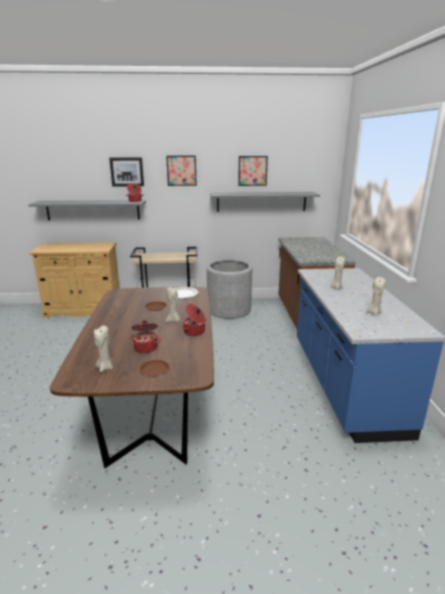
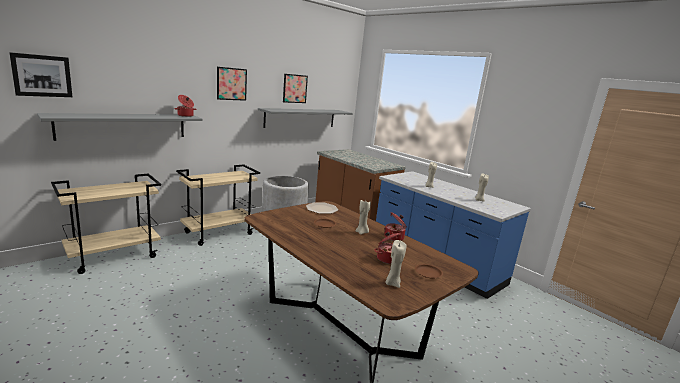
camera: 40 degrees left, 5 degrees down
beige cabinet [29,242,120,317] -> beige cart [51,173,161,274]
picture [109,157,144,187] -> picture moved to [9,52,73,97]

